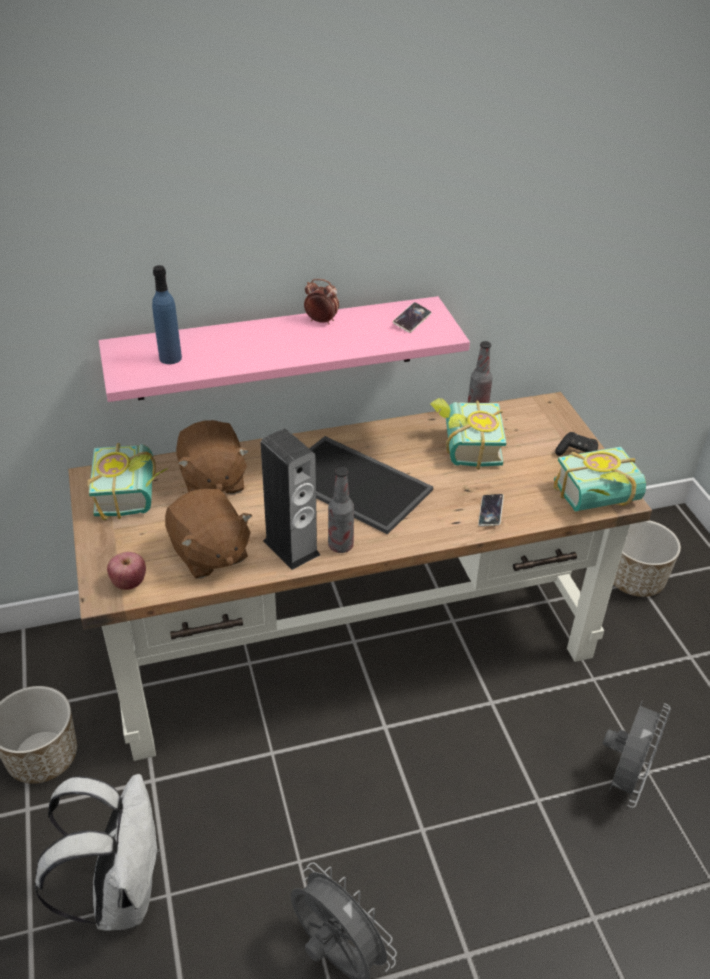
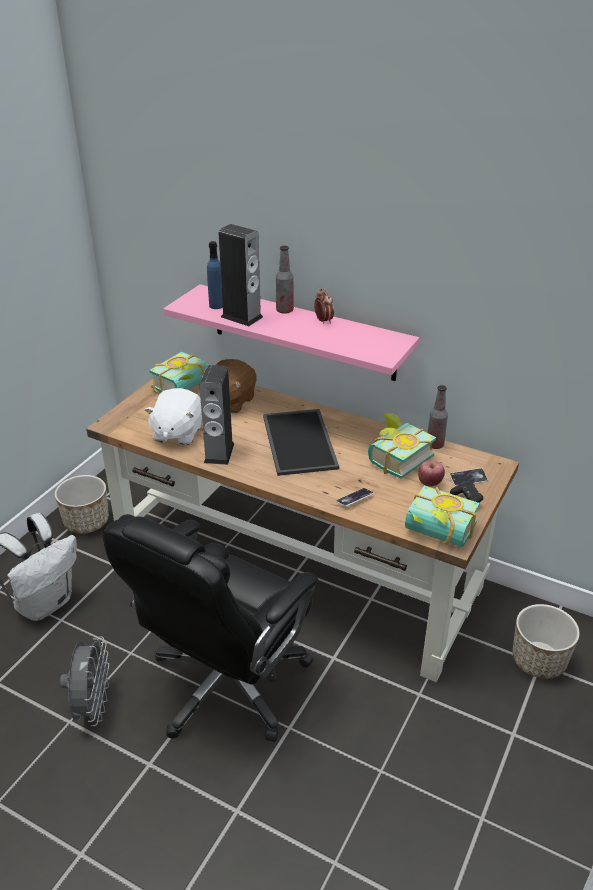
camera: 45 degrees right, 5 degrees down
apple [107,552,146,590] -> apple moved to [418,460,445,486]
brown plush toy [165,489,252,579] -> white plush toy [145,388,202,445]
bottle [328,467,354,553] -> bottle moved to [276,246,294,314]
phone [393,302,432,333] -> phone moved to [449,468,488,487]
grey fan [603,700,670,808] -> none
none -> black office chair [102,514,318,742]
none -> speaker [219,224,263,326]

